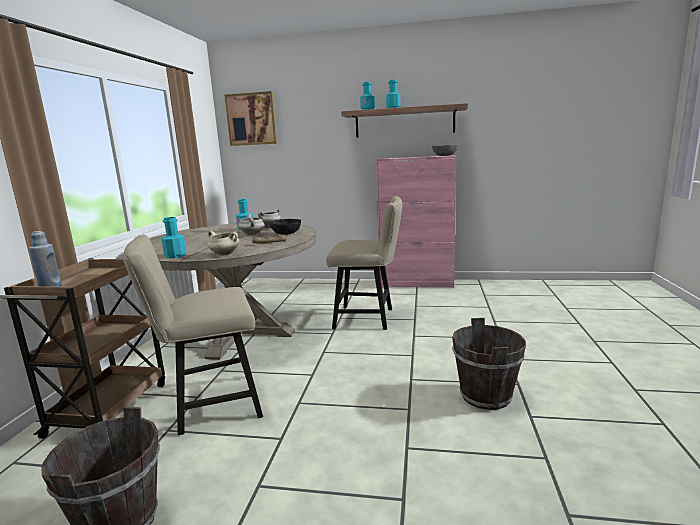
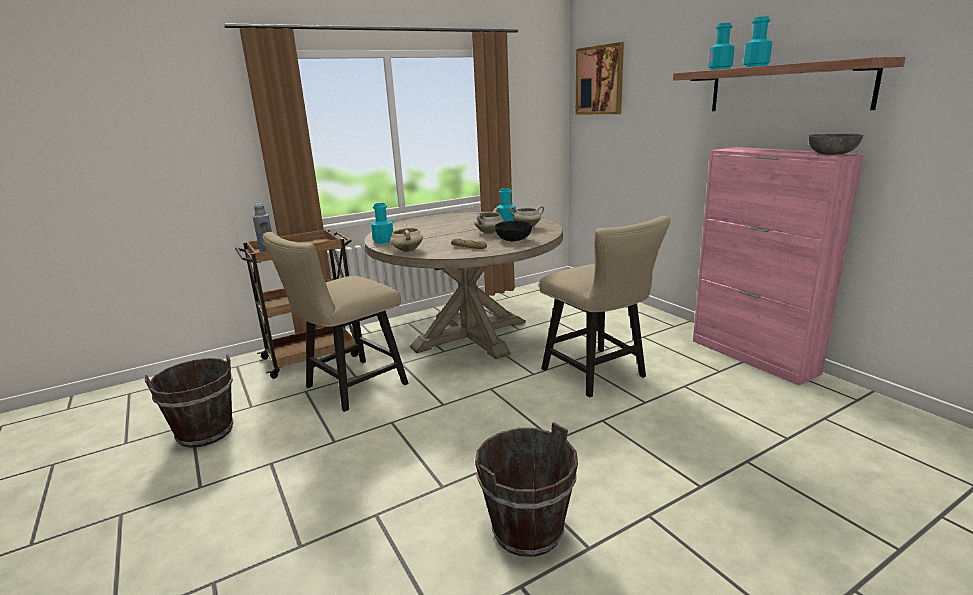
camera: 50 degrees right, 5 degrees up
beige chair [123,235,263,435] -> beige chair turned 75 degrees counterclockwise [262,232,409,412]

